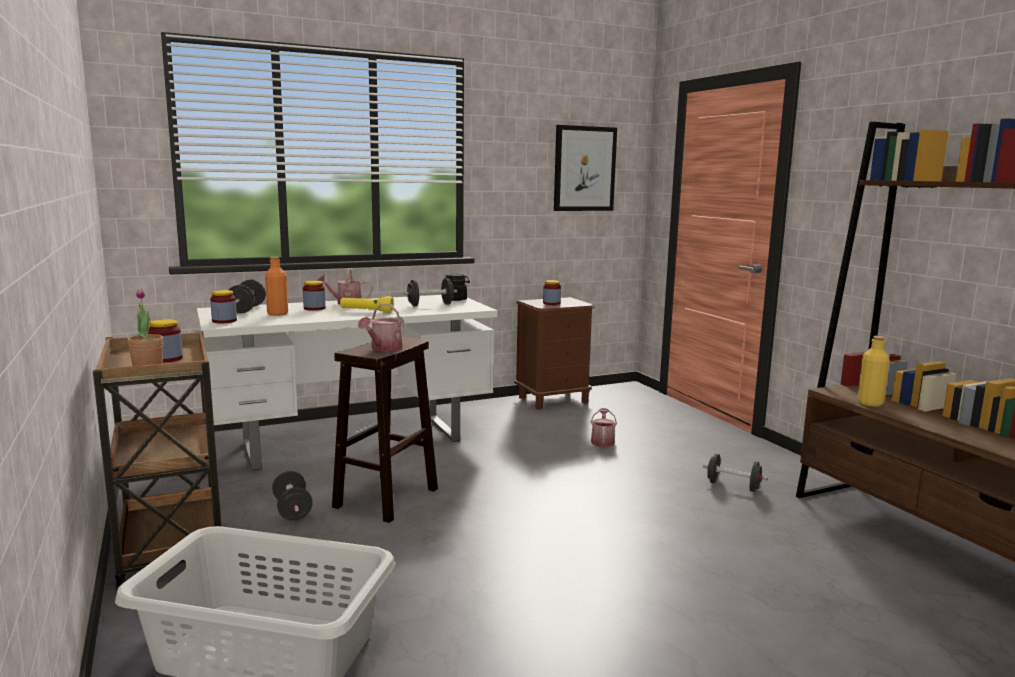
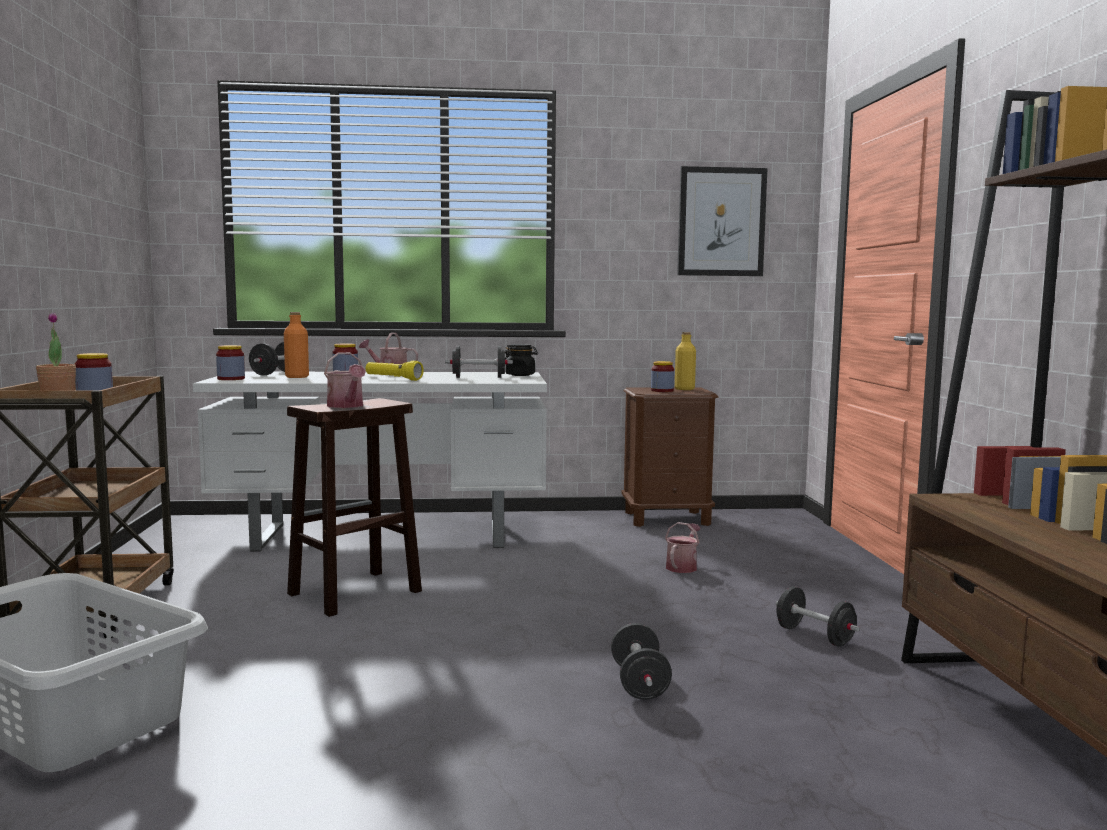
camera: 20 degrees right, 5 degrees down
black dumbbell [272,471,313,521] -> black dumbbell moved to [611,623,672,700]
watering can [358,303,404,351] -> watering can turned 75 degrees counterclockwise [324,352,366,408]
yellow bottle [857,336,890,407] -> yellow bottle moved to [675,332,696,390]

